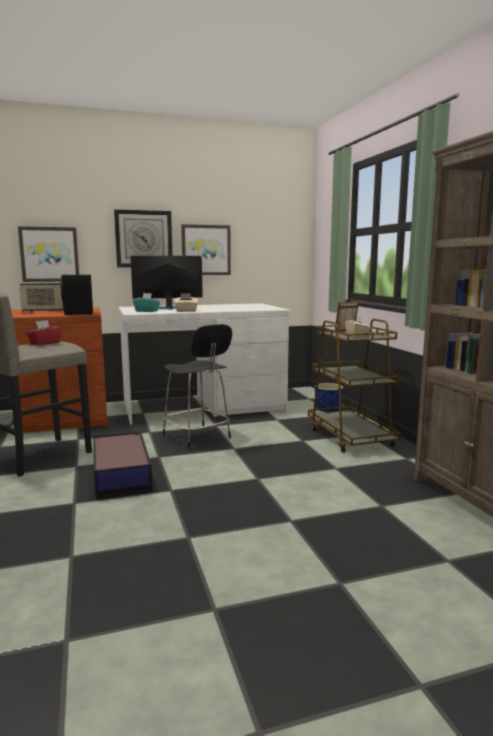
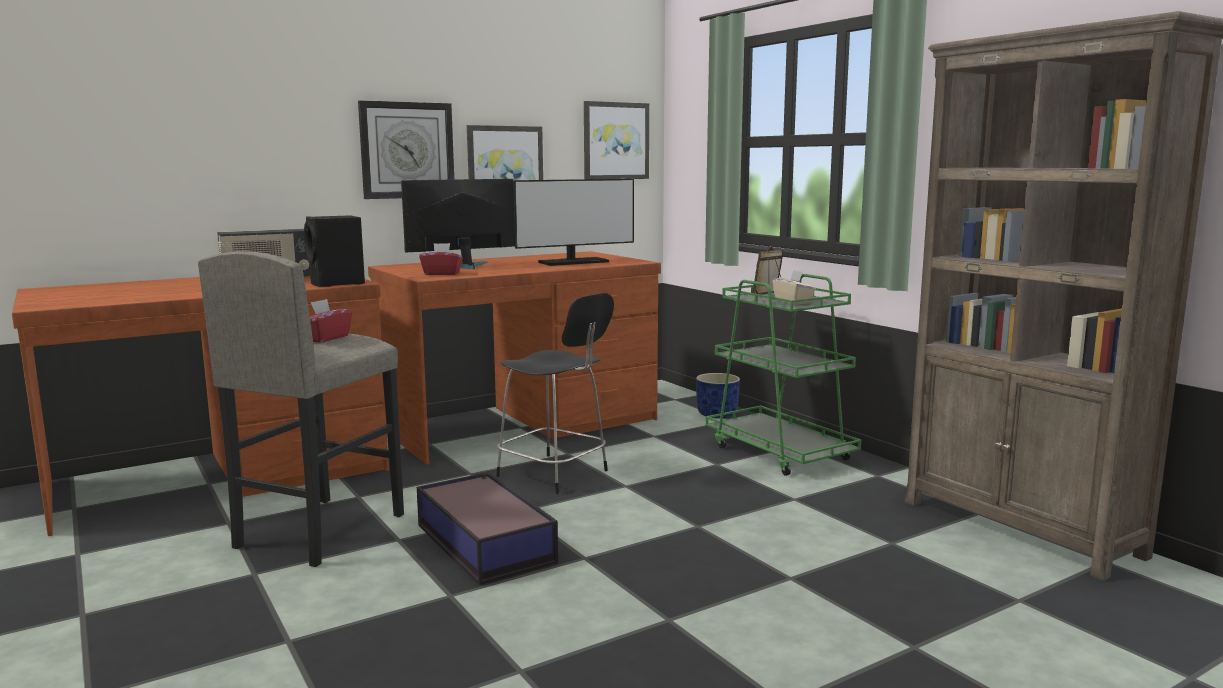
camera: 15 degrees left, 0 degrees up
picture [18,226,79,282] -> picture moved to [584,101,649,179]
white desk [118,303,290,425] -> brown desk [368,251,661,465]
turquoise tissue box [133,293,160,312] -> red tissue box [419,243,463,275]
beige tissue box [174,293,198,312] -> none
brown cart [308,319,401,452] -> green cart [706,274,861,476]
none -> monitor [513,179,634,266]

